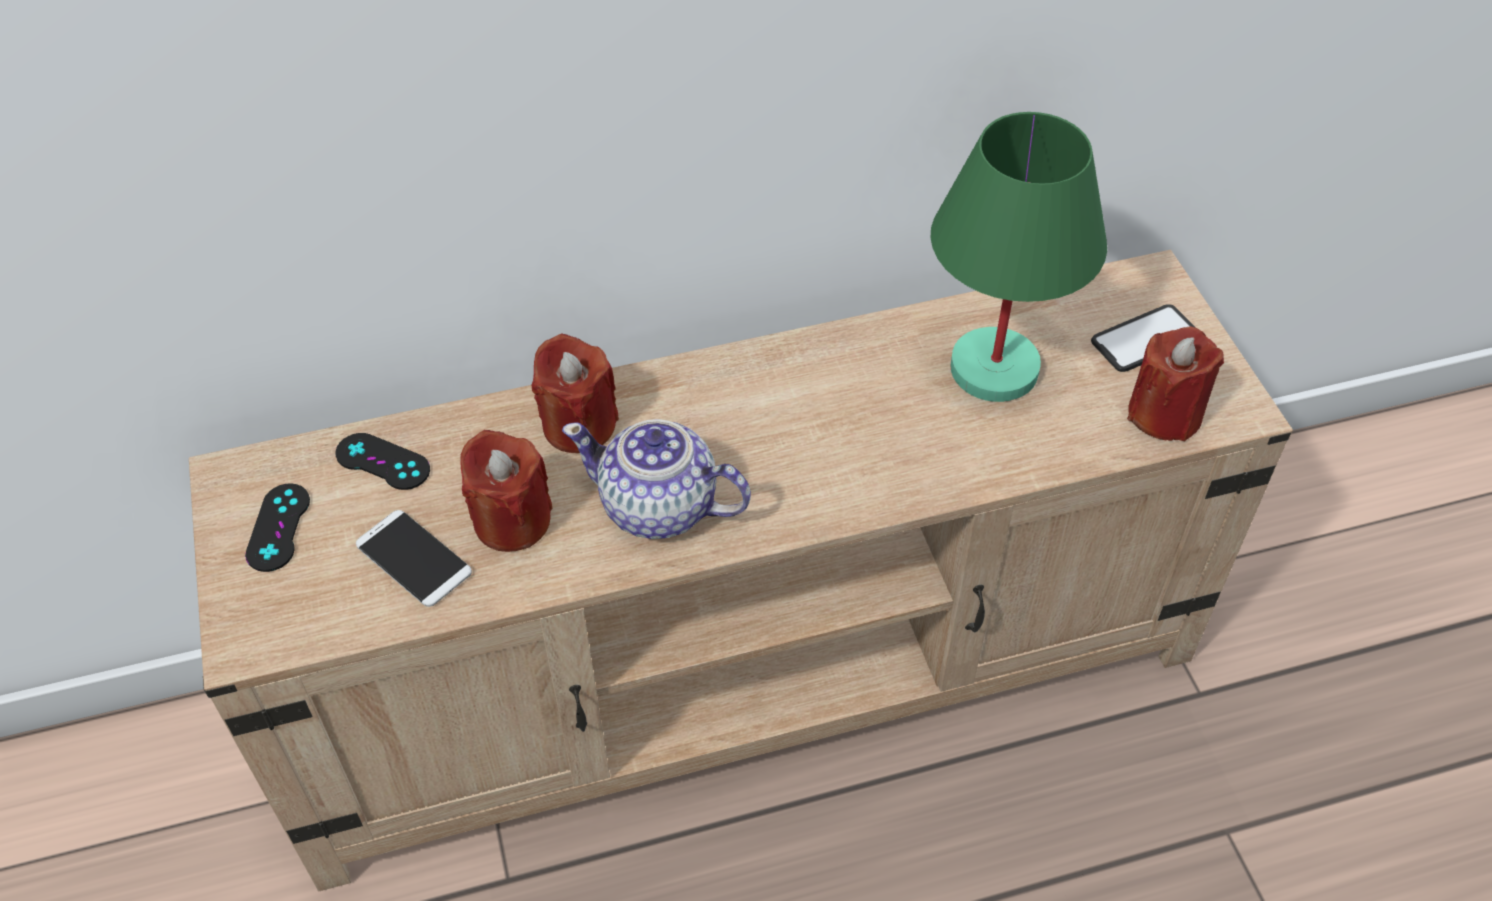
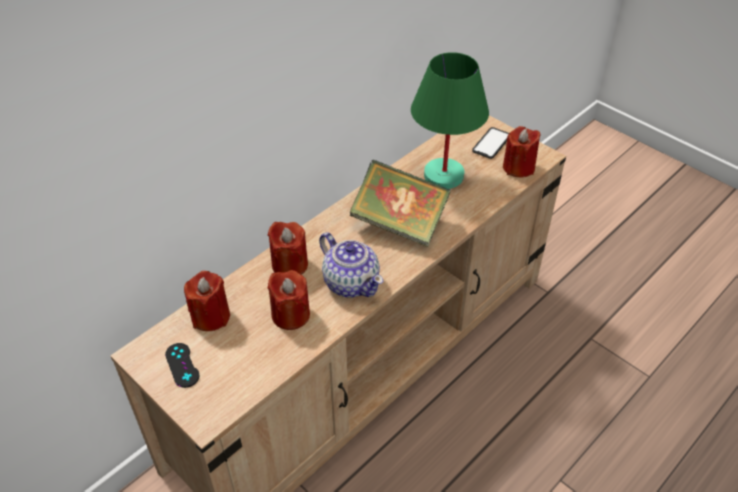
camera: 30 degrees left, 5 degrees down
black game controller [336,433,430,490] -> red candle [184,271,230,331]
phone [356,510,472,607] -> none
teapot [562,419,751,539] -> teapot turned 120 degrees counterclockwise [319,232,383,298]
none -> book [349,160,451,247]

